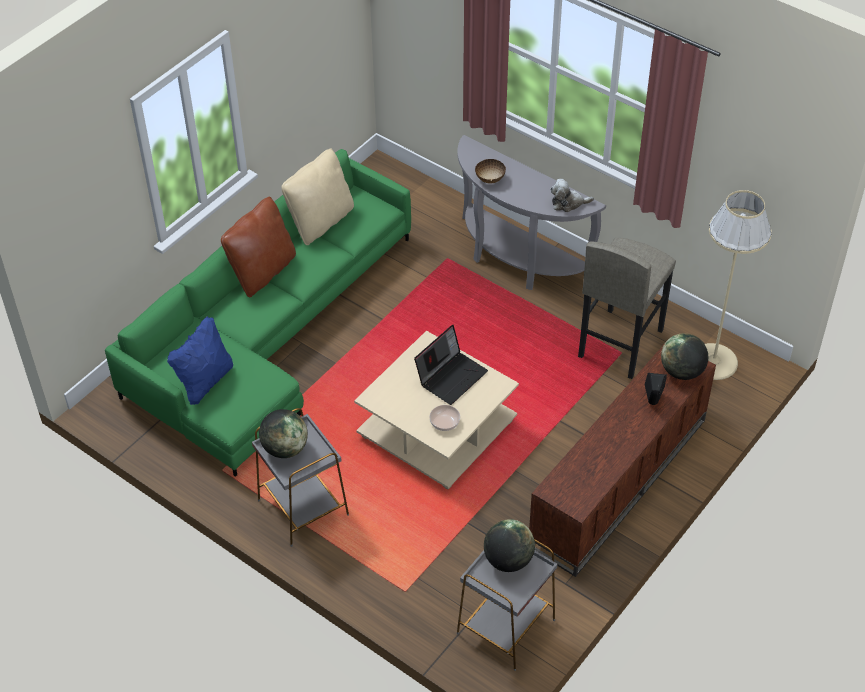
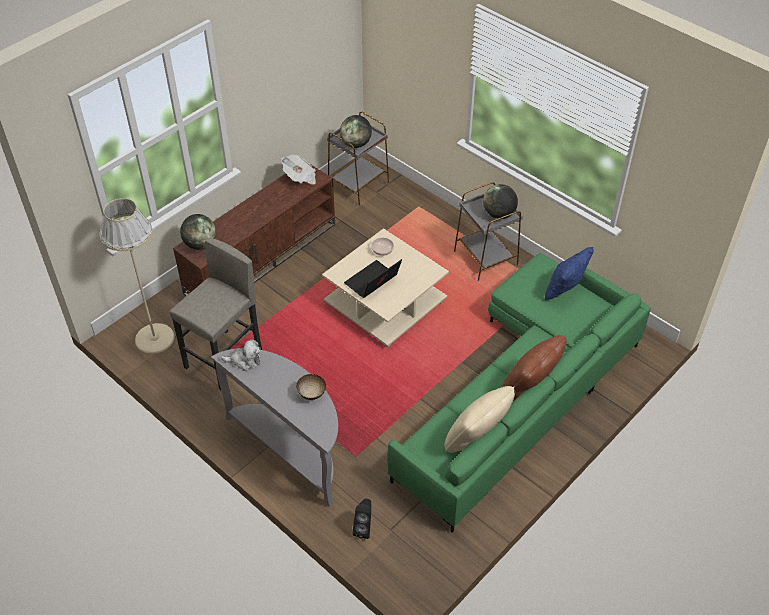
camera: 175 degrees left, 0 degrees up
black speaker [645,373,667,405] -> black speaker moved to [352,499,371,539]
none -> newspaper [281,155,316,185]

